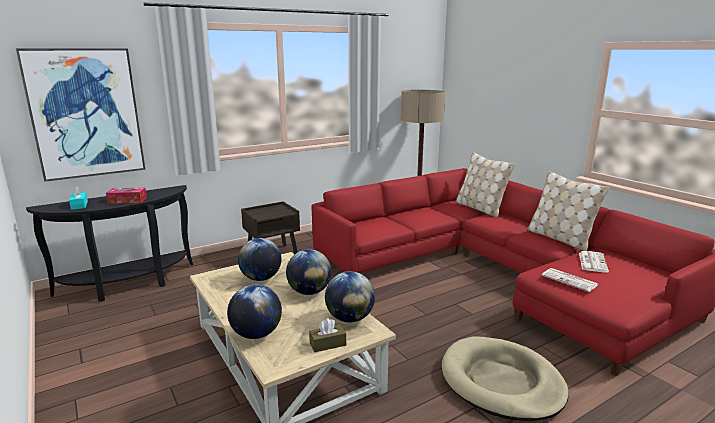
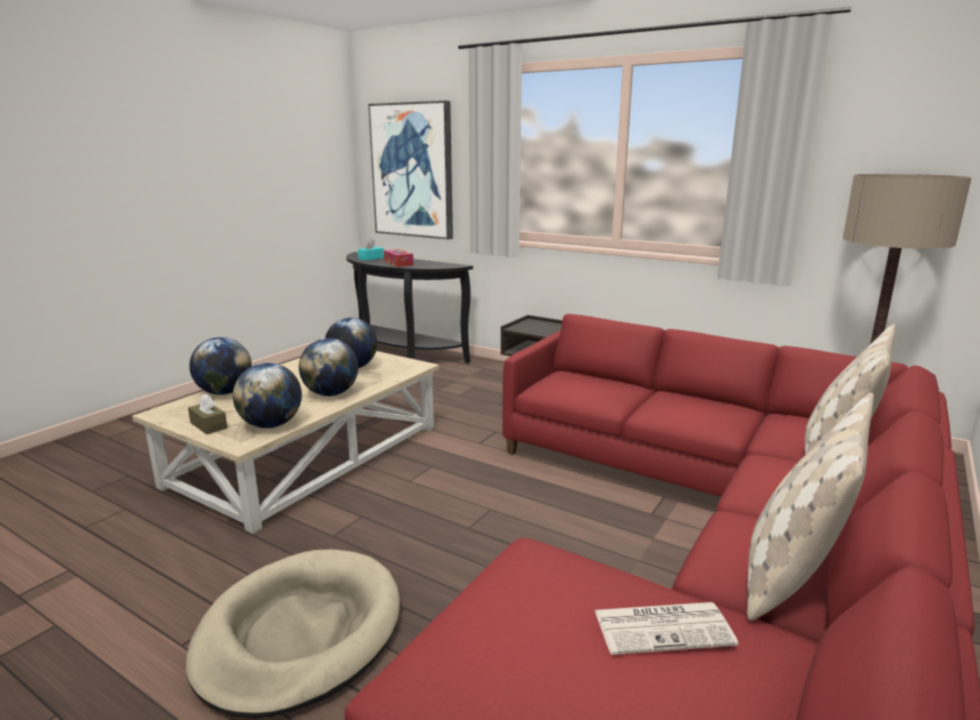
camera: 65 degrees right, 0 degrees up
newspaper [542,268,598,292] -> none

